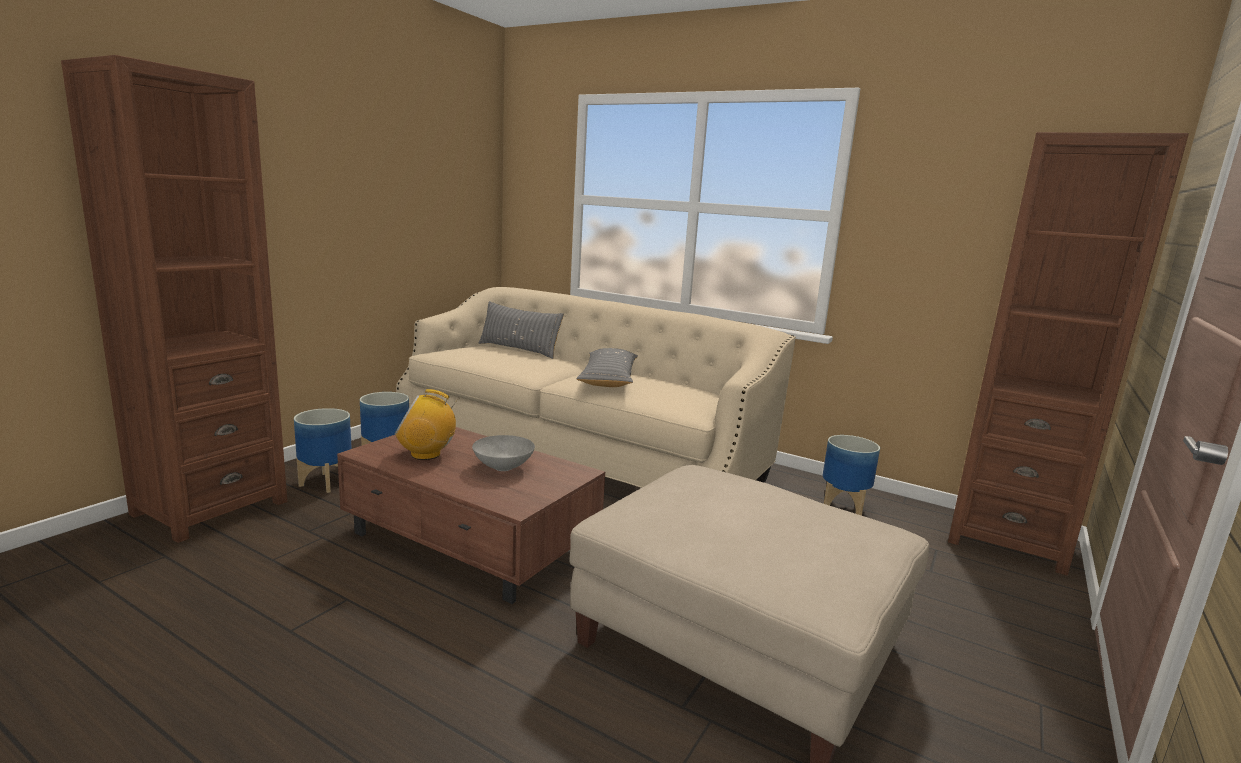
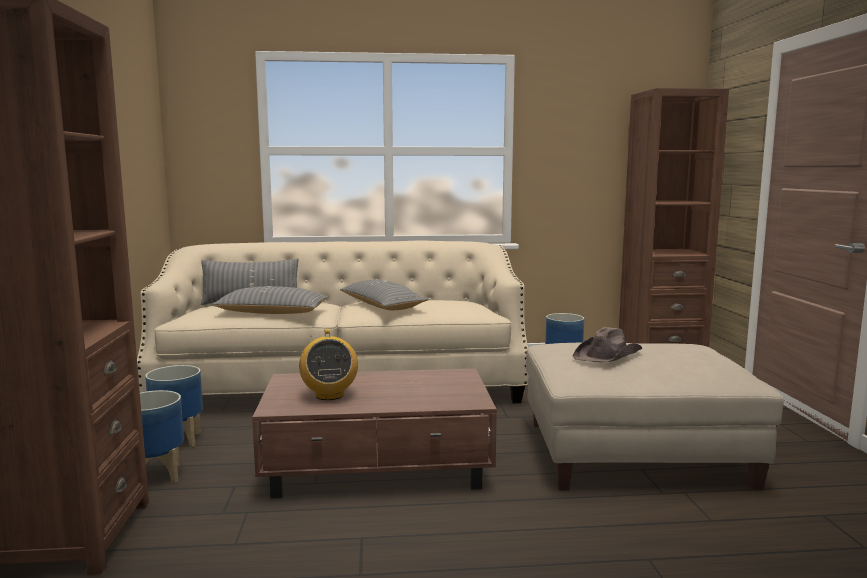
camera: 35 degrees left, 5 degrees down
radio [395,389,459,460] -> radio turned 60 degrees counterclockwise [299,329,358,400]
grey bowl [472,435,535,471] -> none
none -> grey pillow [212,286,329,314]
none -> brown hat [573,327,642,362]

